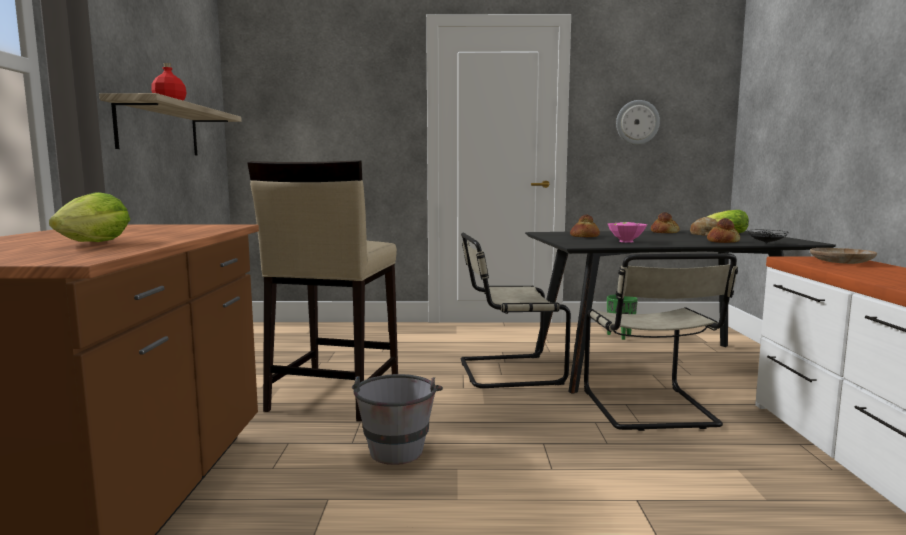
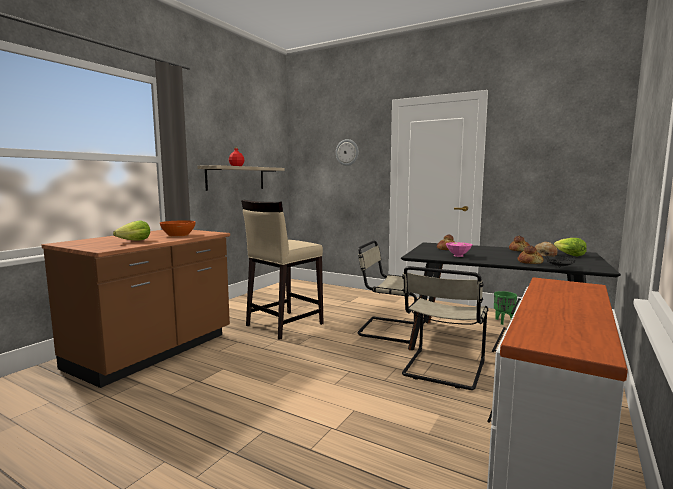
camera: 30 degrees right, 0 degrees up
grey bucket [352,374,443,465] -> none
wall clock [616,100,660,145] -> wall clock moved to [336,139,359,166]
beige plate [810,248,877,264] -> none
none -> orange bowl [160,220,195,236]

